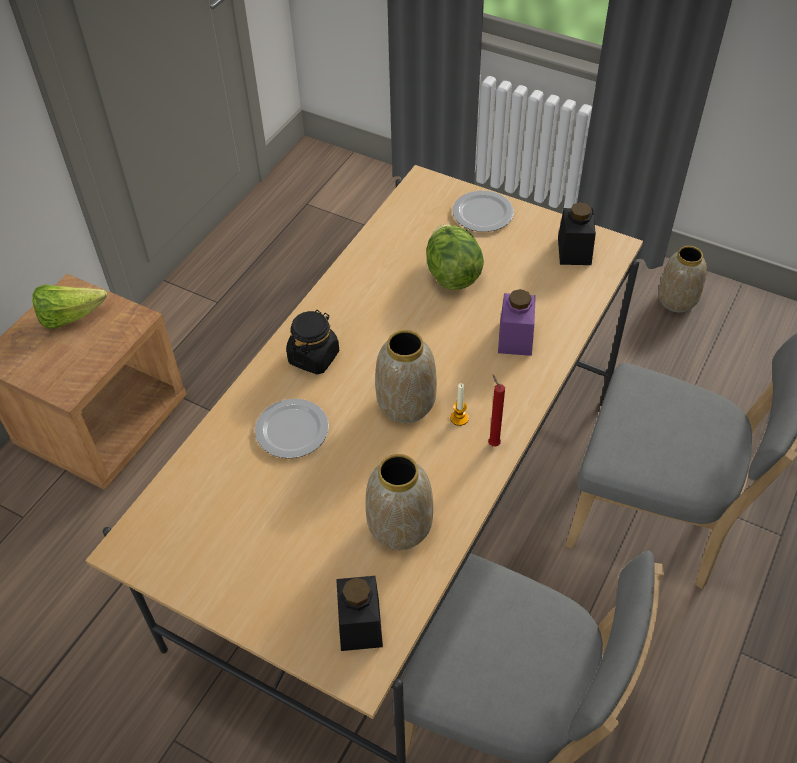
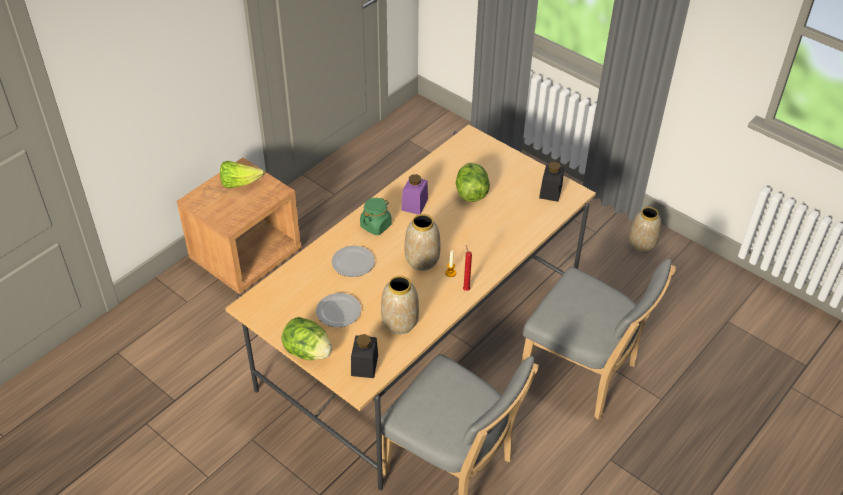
camera: 10 degrees right, 5 degrees down
black jar [286,310,339,374] -> green jar [360,198,391,235]
plate [452,191,514,232] -> plate moved to [316,293,361,327]
purple jar [498,289,536,356] -> purple jar moved to [401,174,428,215]
none -> lettuce [282,317,332,360]

